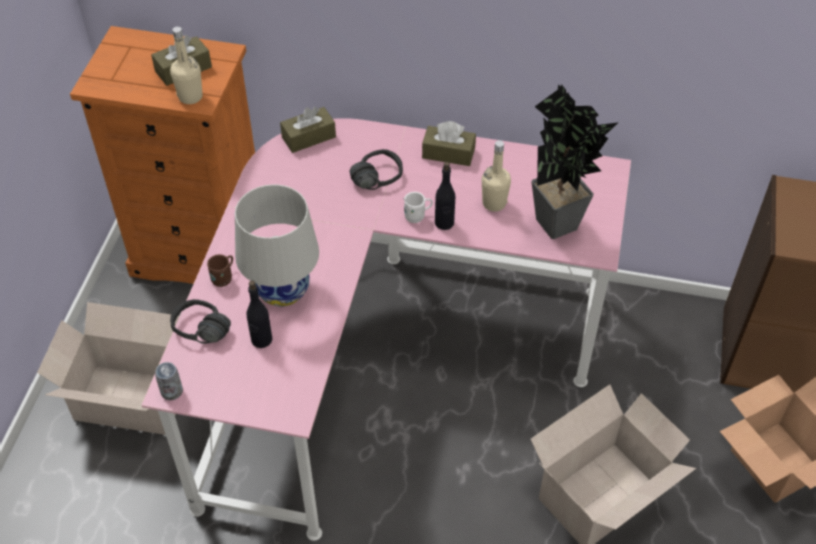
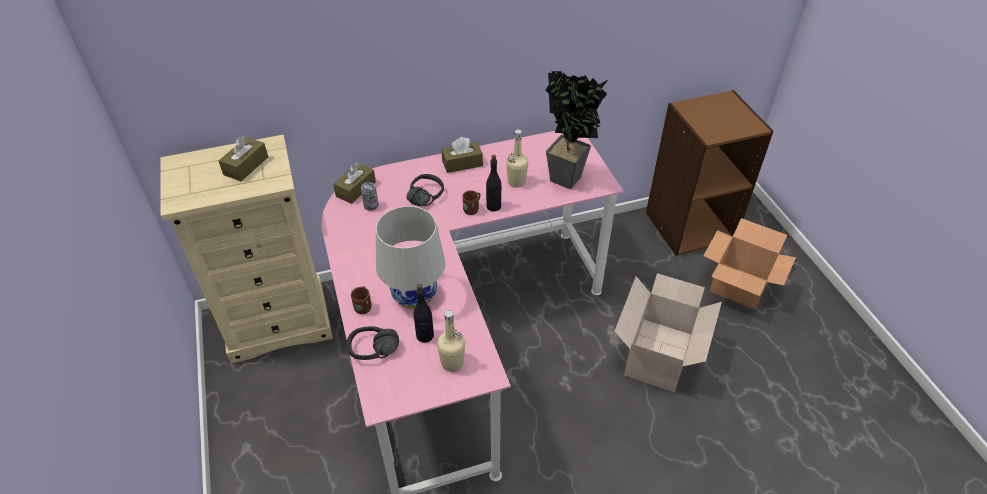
camera: 30 degrees left, 5 degrees down
cardboard box [37,302,179,435] -> none
orange dresser [70,26,255,284] -> beige dresser [160,135,333,364]
can [155,362,183,401] -> can moved to [361,182,379,211]
beige bottle [170,26,203,104] -> beige bottle moved to [437,310,465,372]
white mug [403,192,433,223] -> brown mug [462,190,481,215]

